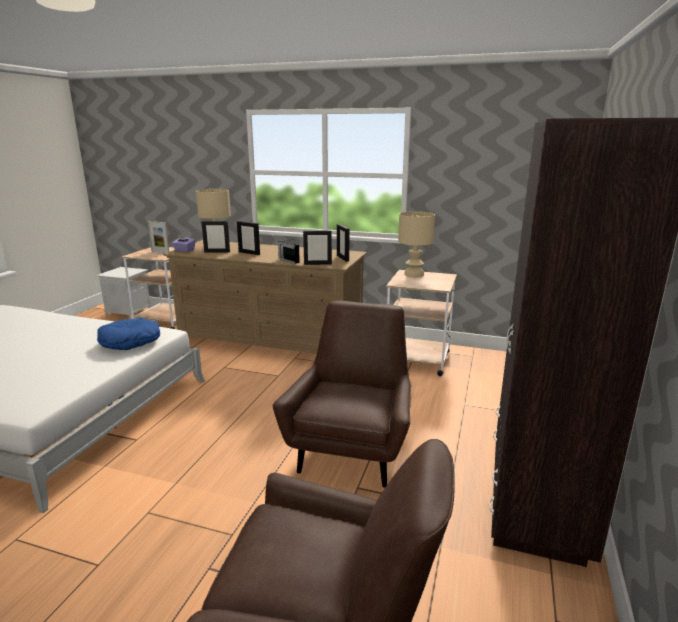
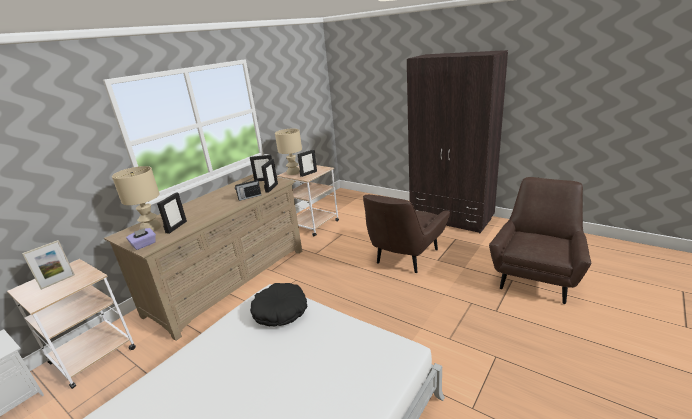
camera: 70 degrees left, 5 degrees up
blue pillow [97,317,160,350] -> black pillow [250,283,307,326]
picture frame [237,221,260,255] -> picture frame moved to [298,150,317,177]
brown armchair [273,301,411,488] -> brown armchair turned 90 degrees counterclockwise [363,195,450,273]

